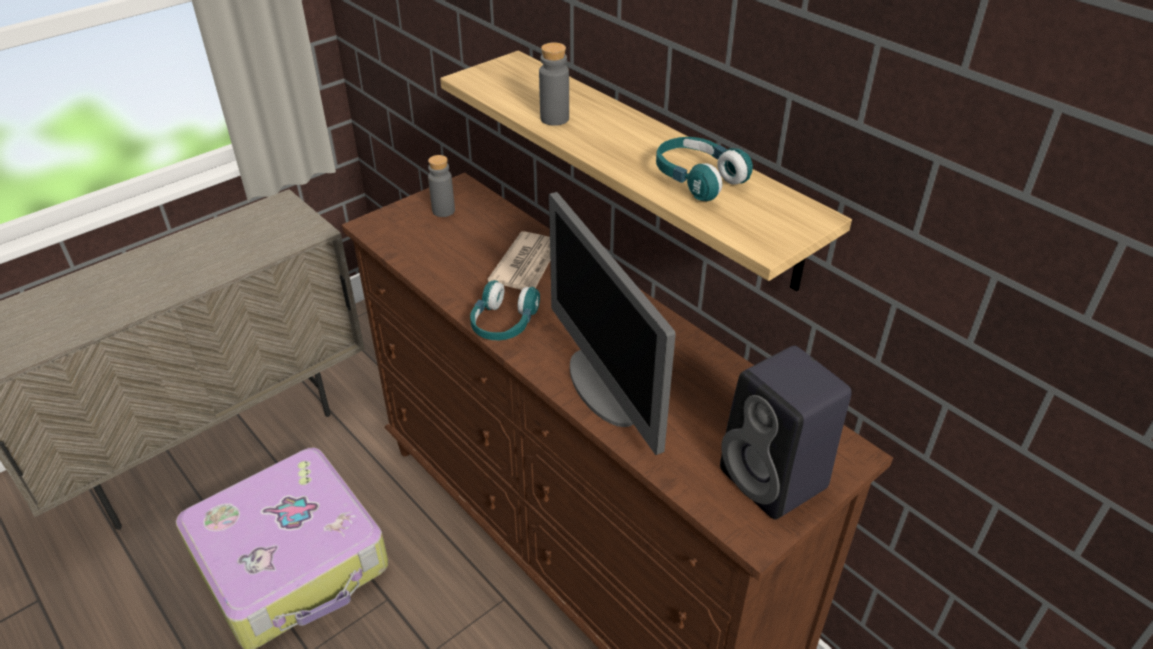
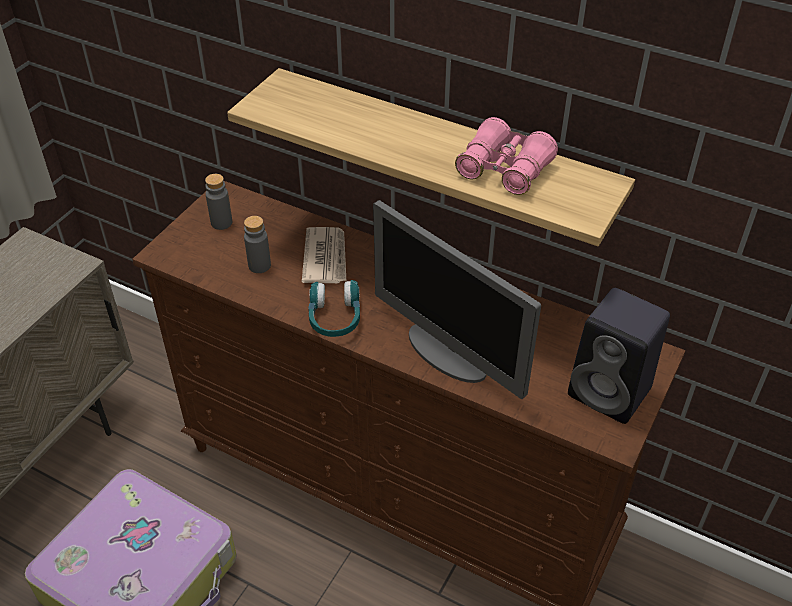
camera: 20 degrees left, 5 degrees up
grey bottle [539,42,569,126] -> grey bottle moved to [244,216,271,273]
turquoise headphones [656,137,753,201] -> pink binoculars [455,117,558,195]

